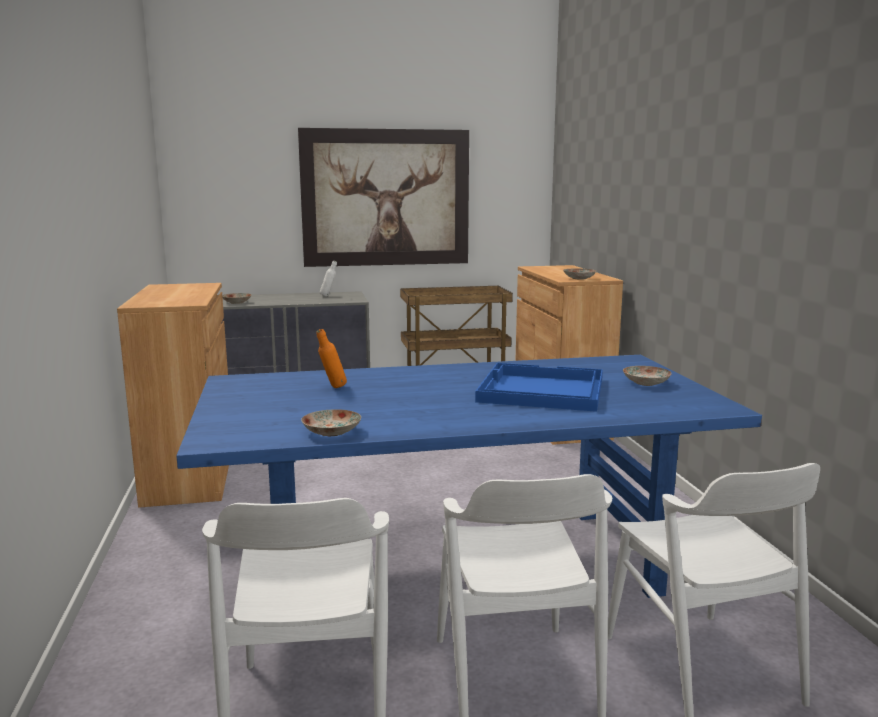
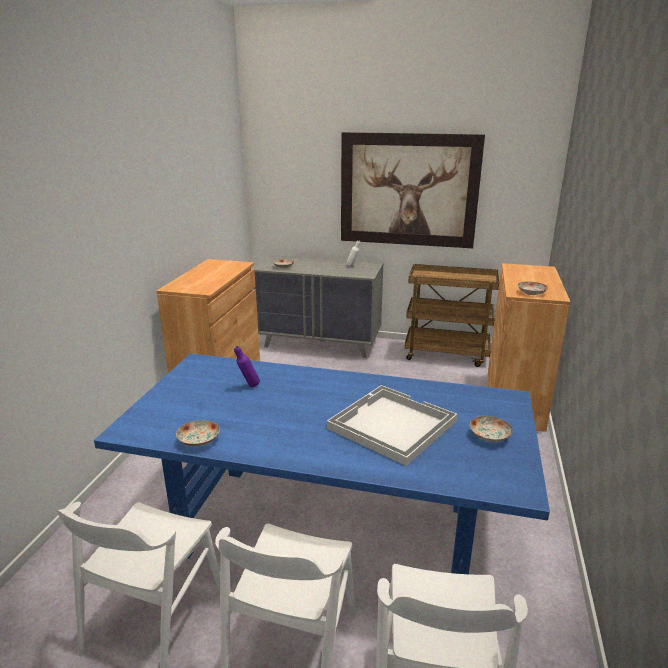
camera: 25 degrees right, 10 degrees up
orange bottle [317,329,347,388] -> purple bottle [234,346,260,387]
blue tray [475,363,603,412] -> white tray [327,385,457,466]

